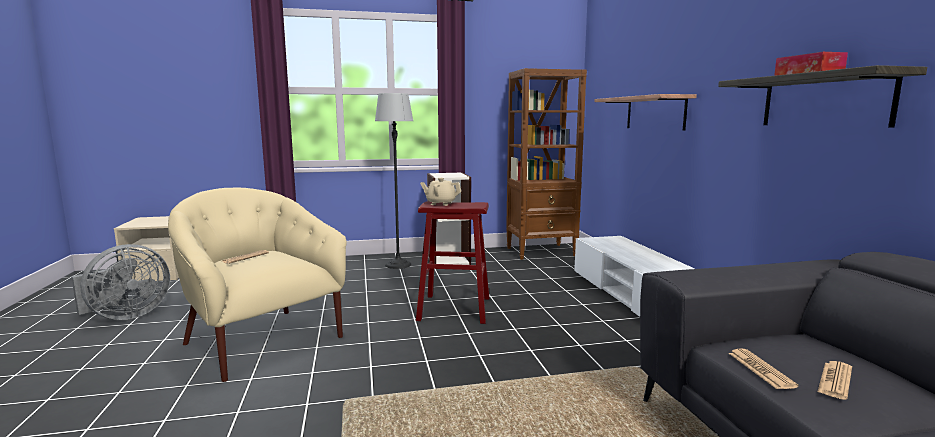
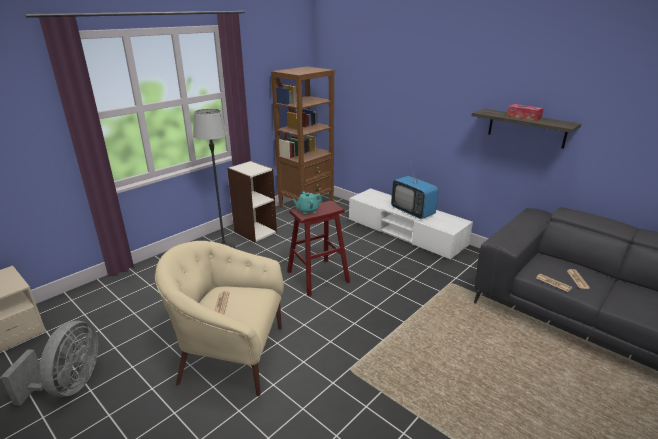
camera: 35 degrees left, 15 degrees up
beige teapot [420,178,461,206] -> turquoise teapot [292,191,322,214]
shelf [595,94,697,130] -> none
none -> television [391,161,439,219]

